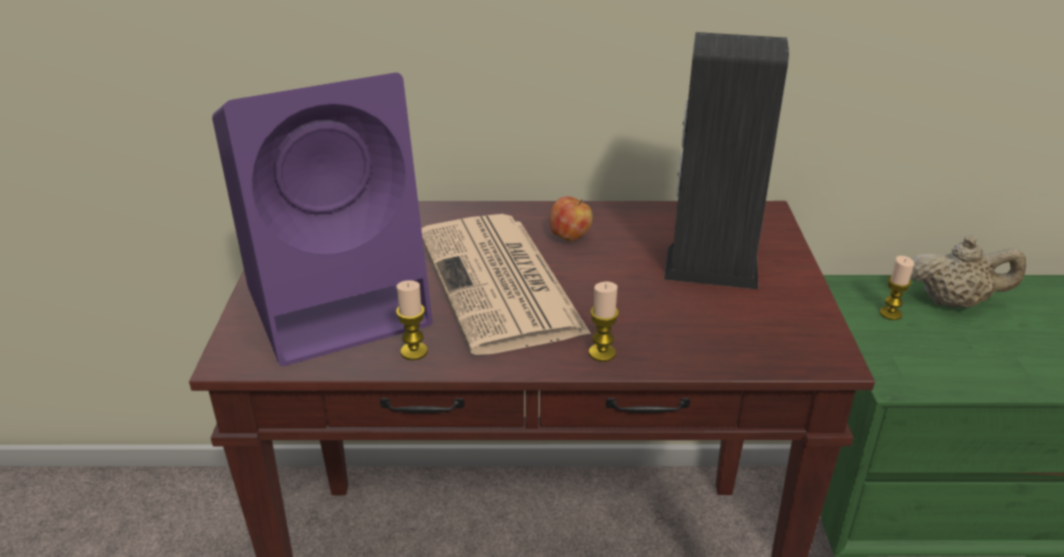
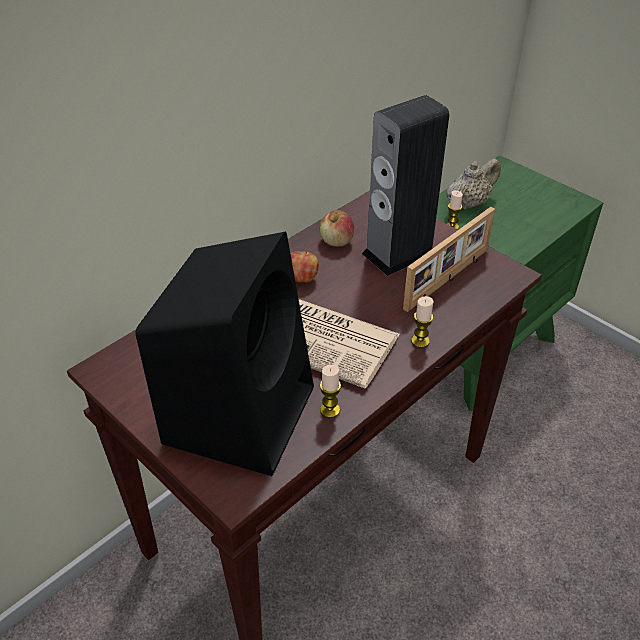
camera: 45 degrees left, 10 degrees up
purple speaker [212,73,433,366] -> black speaker [135,232,314,476]
none -> apple [320,210,354,247]
none -> picture frame [403,207,495,312]

